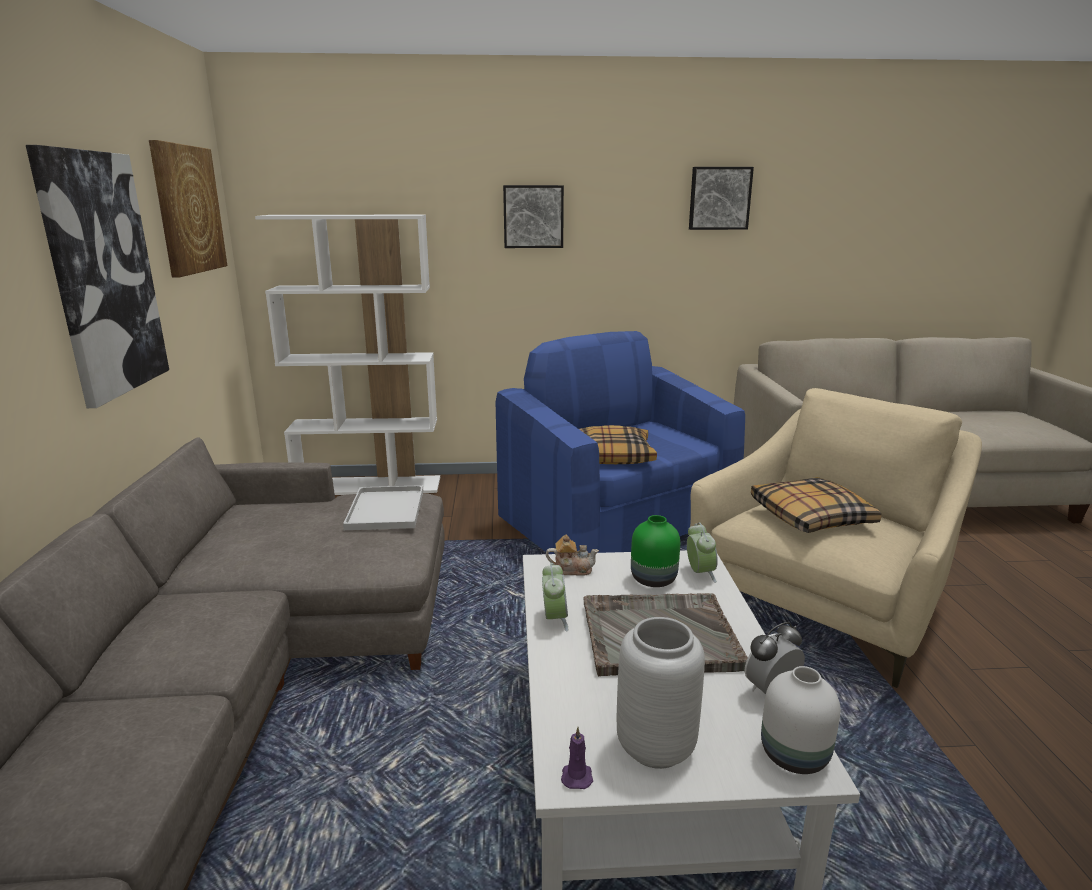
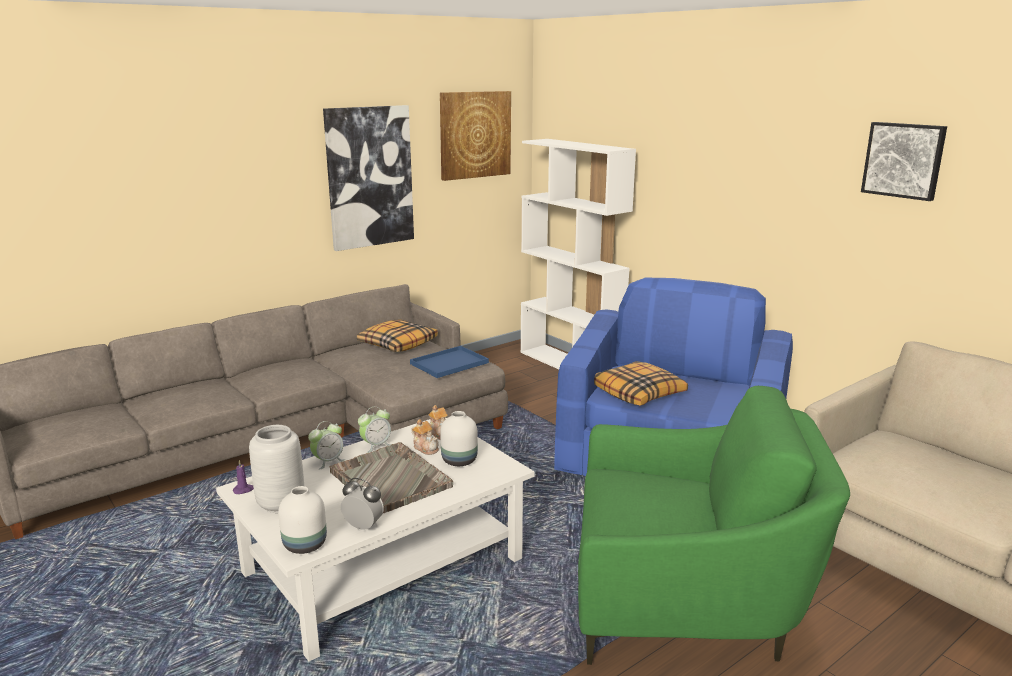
camera: 55 degrees right, 0 degrees up
white tray [343,485,423,530] -> blue tray [410,346,489,378]
picture [503,185,564,248] -> none
green vase [631,515,680,587] -> white vase [440,411,478,466]
alarm clock [687,522,718,583] -> alarm clock moved to [308,421,345,470]
beige armchair [690,388,982,688] -> green armchair [578,386,850,665]
pillow [751,477,881,533] -> pillow moved to [357,319,438,352]
none -> teapot [411,419,439,455]

